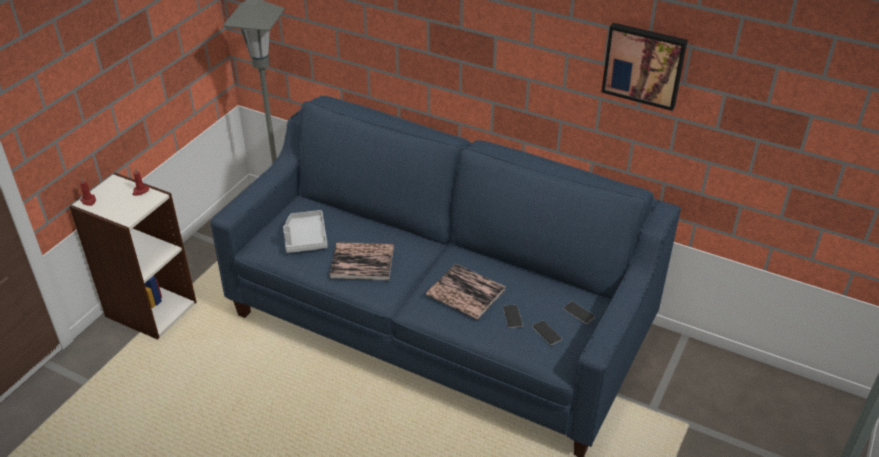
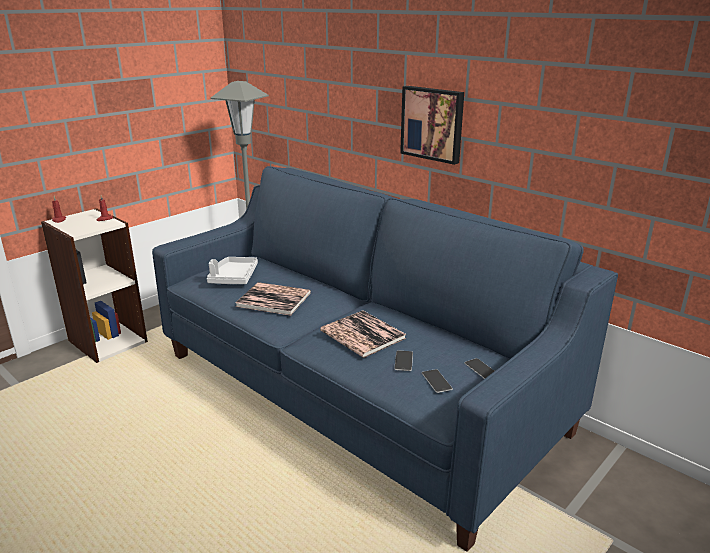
camera: 15 degrees right, 15 degrees down
picture [601,23,688,111] -> picture moved to [400,86,464,165]

